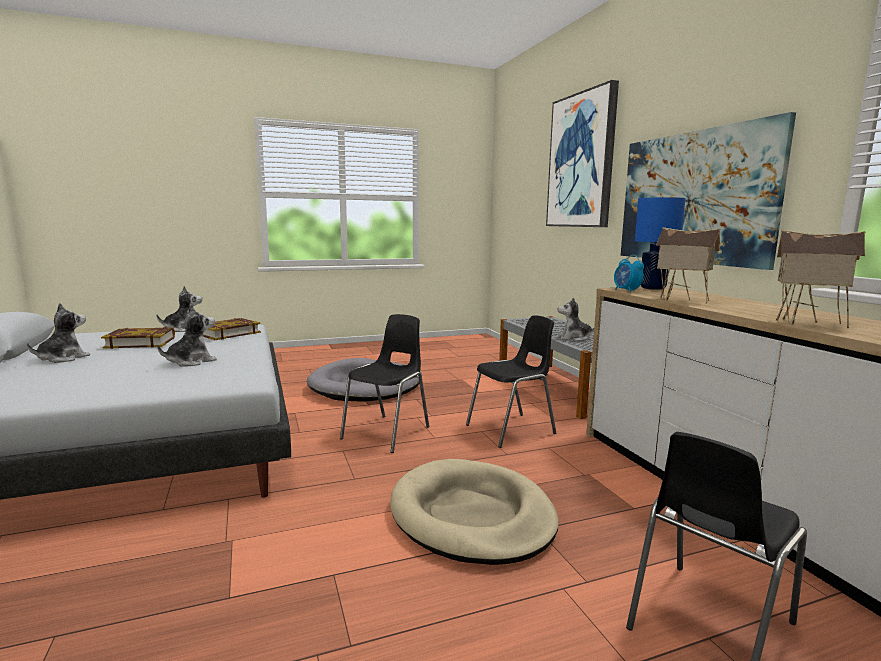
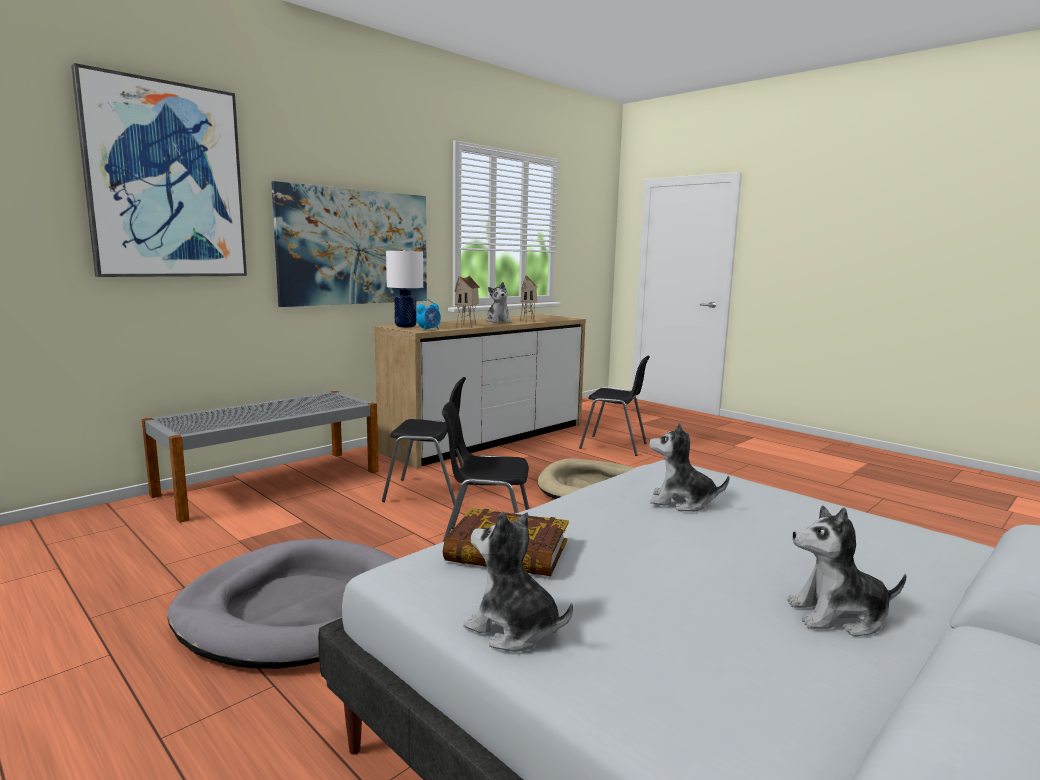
camera: 115 degrees left, 0 degrees up
book [101,327,175,349] -> none
black chair [466,315,556,448] -> black chair turned 150 degrees clockwise [382,377,466,505]
plush toy [558,297,594,341] -> plush toy moved to [486,282,511,323]
blue table lamp [635,197,686,290] -> white table lamp [386,250,423,328]

